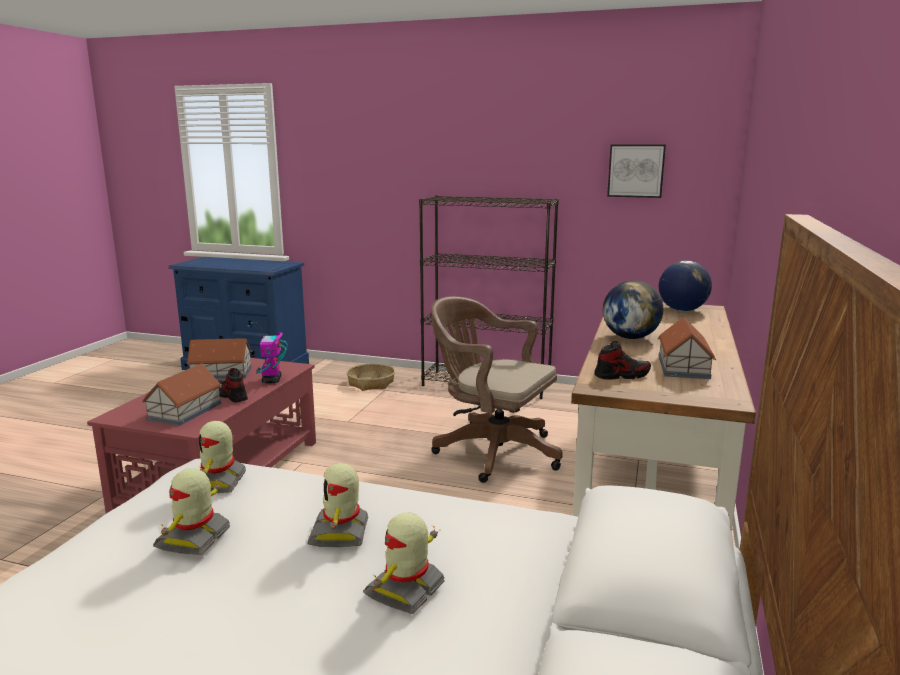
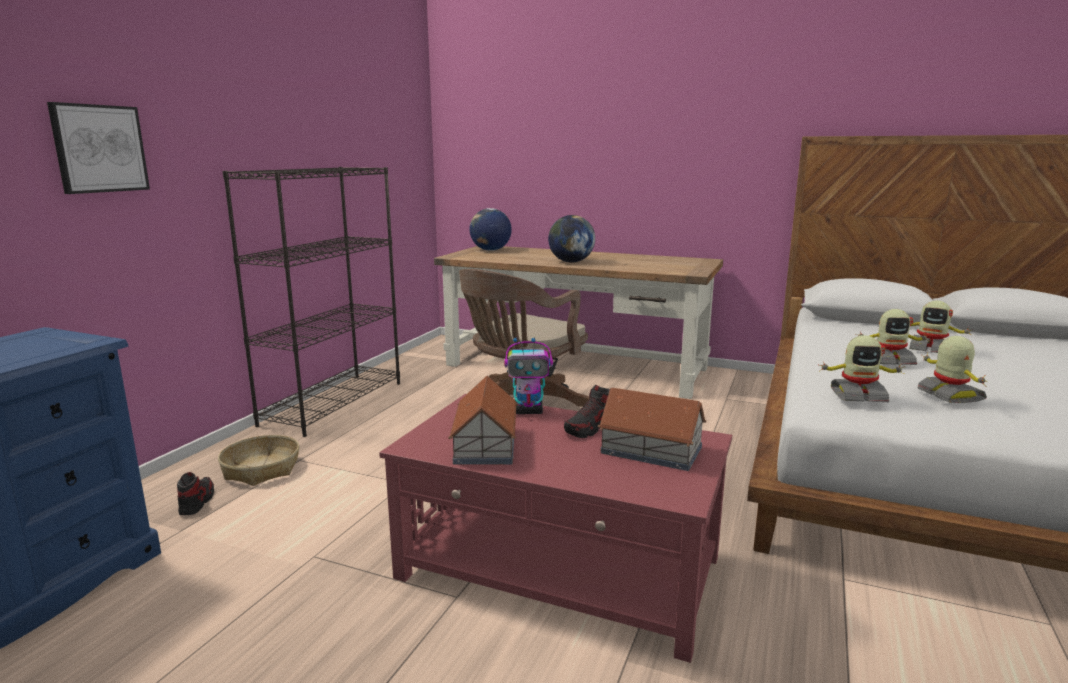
camera: 85 degrees left, 0 degrees up
toy robot [153,468,230,555] -> toy robot turned 120 degrees counterclockwise [917,336,988,403]
shoe [594,341,651,380] -> shoe moved to [177,472,214,515]
picture [607,144,666,198] -> picture moved to [47,102,150,194]
toy house [658,317,716,379] -> none

